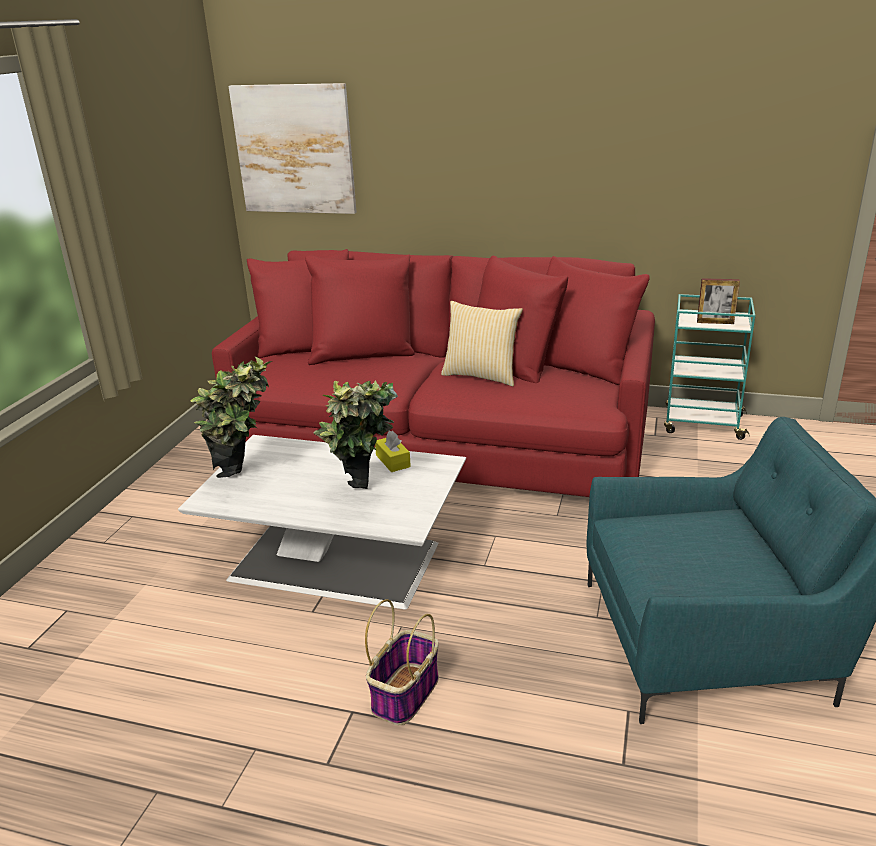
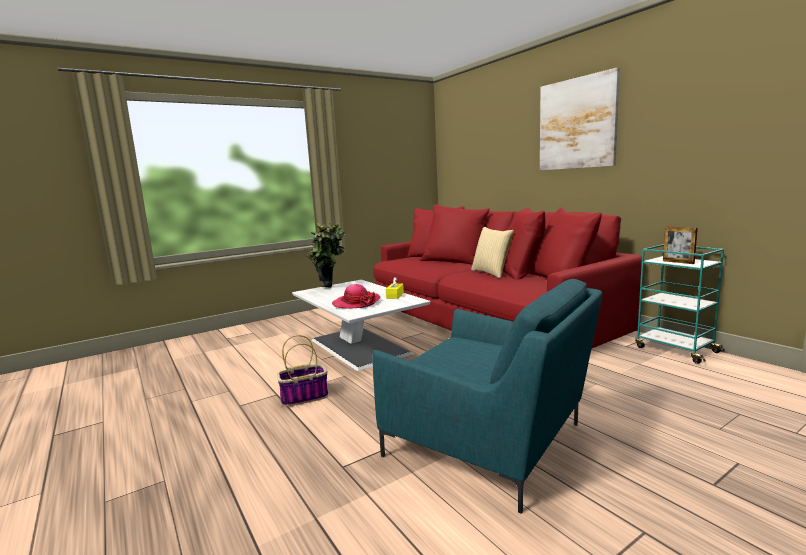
camera: 40 degrees right, 15 degrees down
picture [228,83,357,214] -> picture moved to [540,67,620,171]
potted plant [313,380,398,489] -> hat [332,284,380,309]

